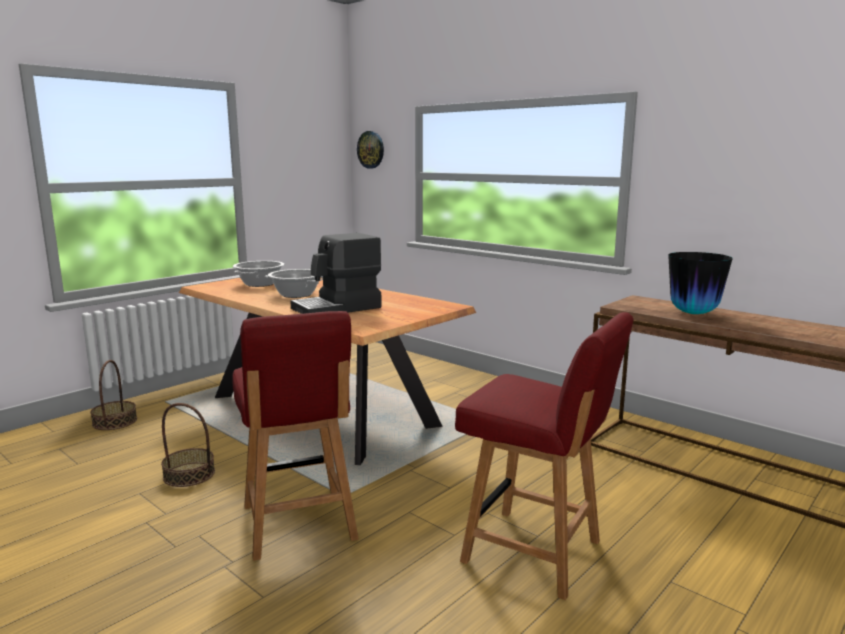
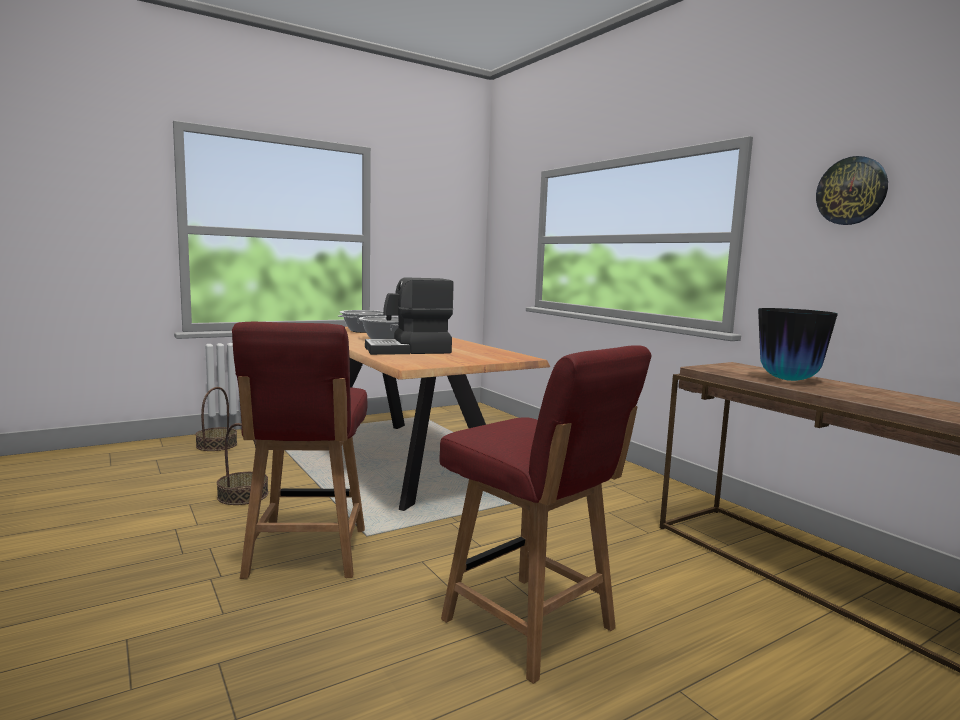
camera: 15 degrees right, 5 degrees down
wall clock [357,131,384,169] -> wall clock moved to [816,156,888,225]

